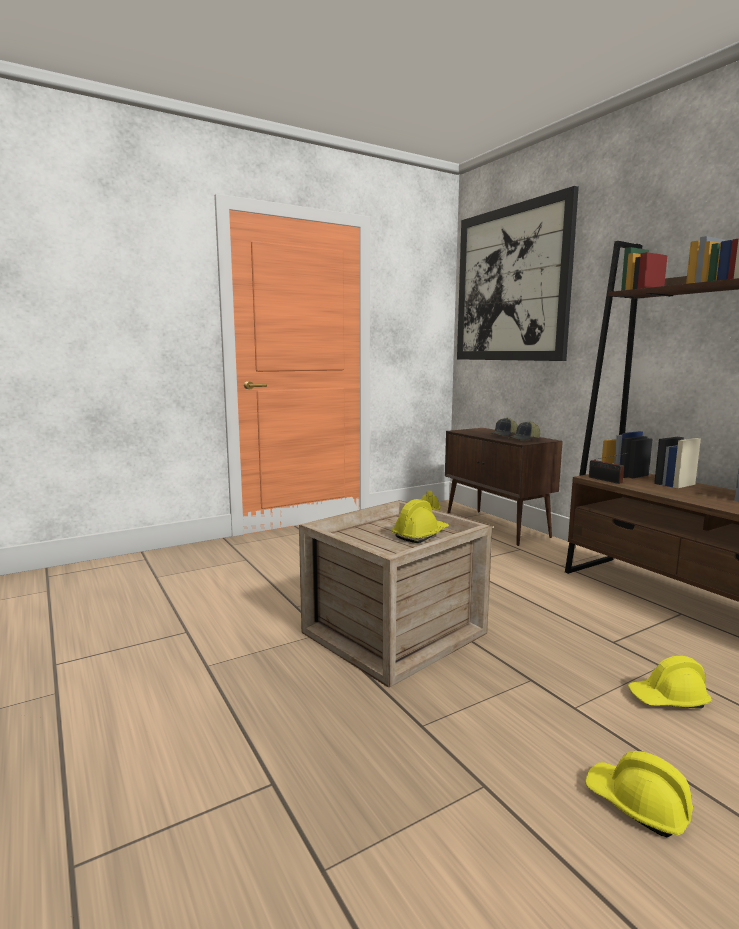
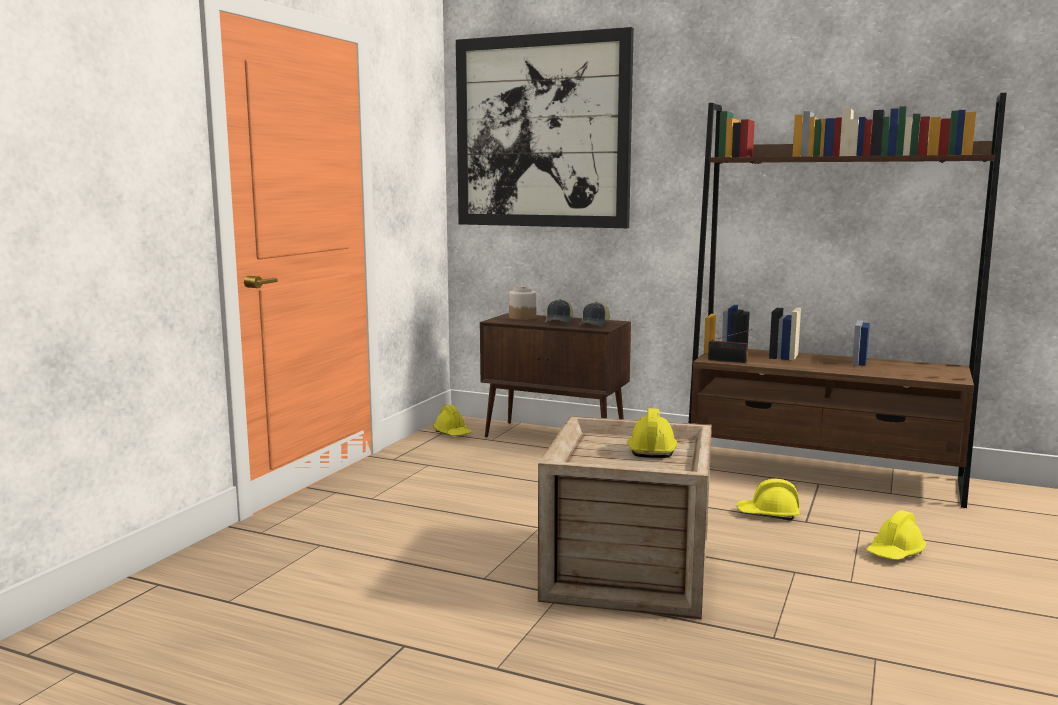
camera: 35 degrees left, 0 degrees up
yellow hard hat [585,751,693,837] -> yellow hard hat moved to [737,479,800,521]
none -> jar [509,287,537,320]

